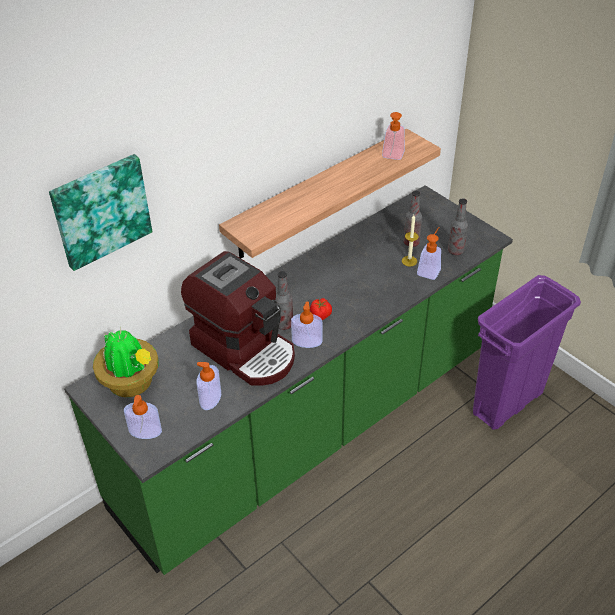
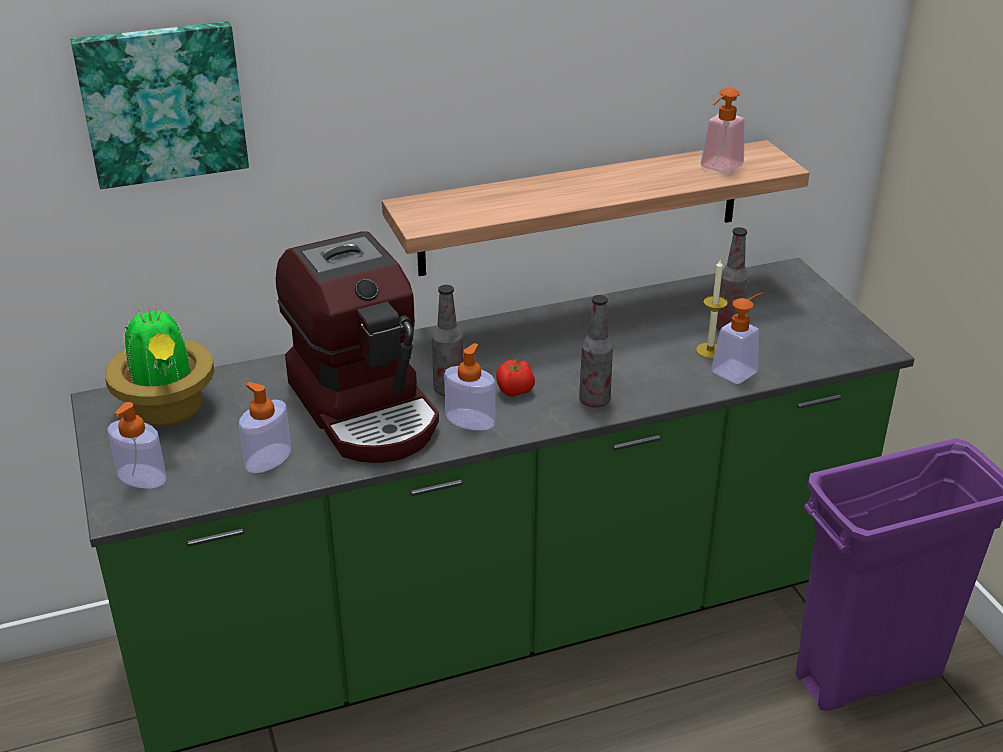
camera: 20 degrees right, 10 degrees down
bottle [448,198,468,255] -> bottle moved to [579,295,613,408]

